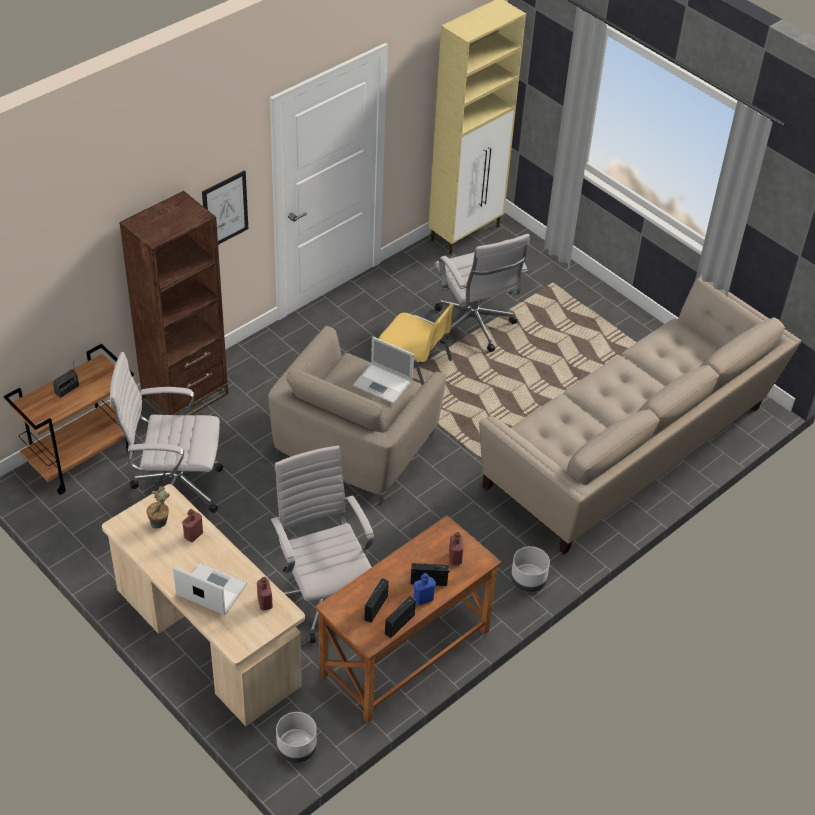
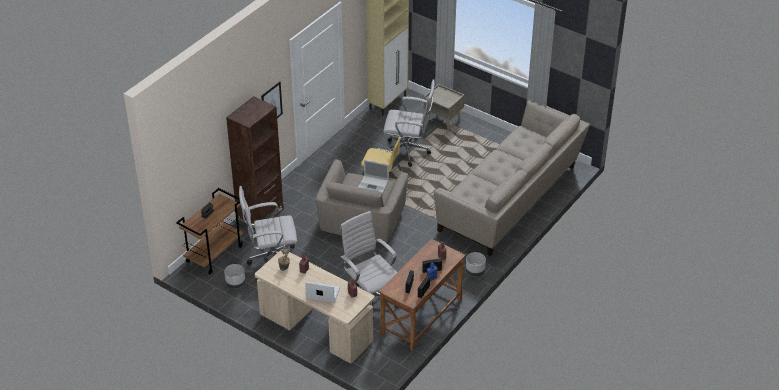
camera: 10 degrees left, 5 degrees down
grey planter [276,712,317,763] -> grey planter moved to [224,264,245,289]
white office chair [435,234,530,352] -> white office chair turned 45 degrees counterclockwise [383,79,435,167]
none -> beige nightstand [424,84,465,131]

